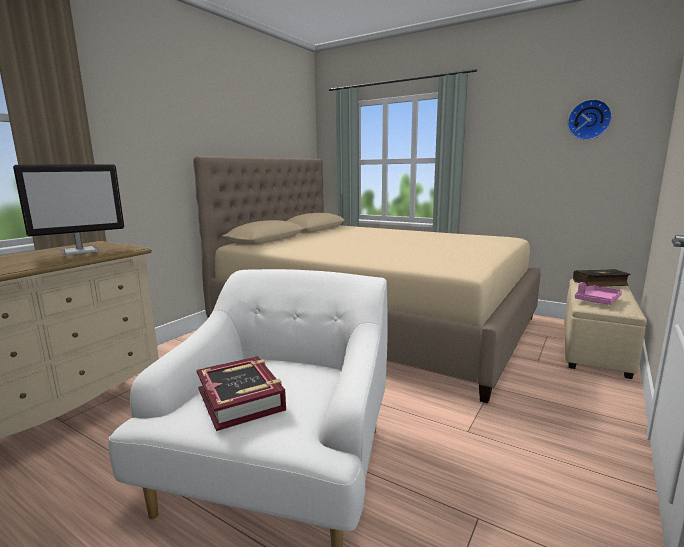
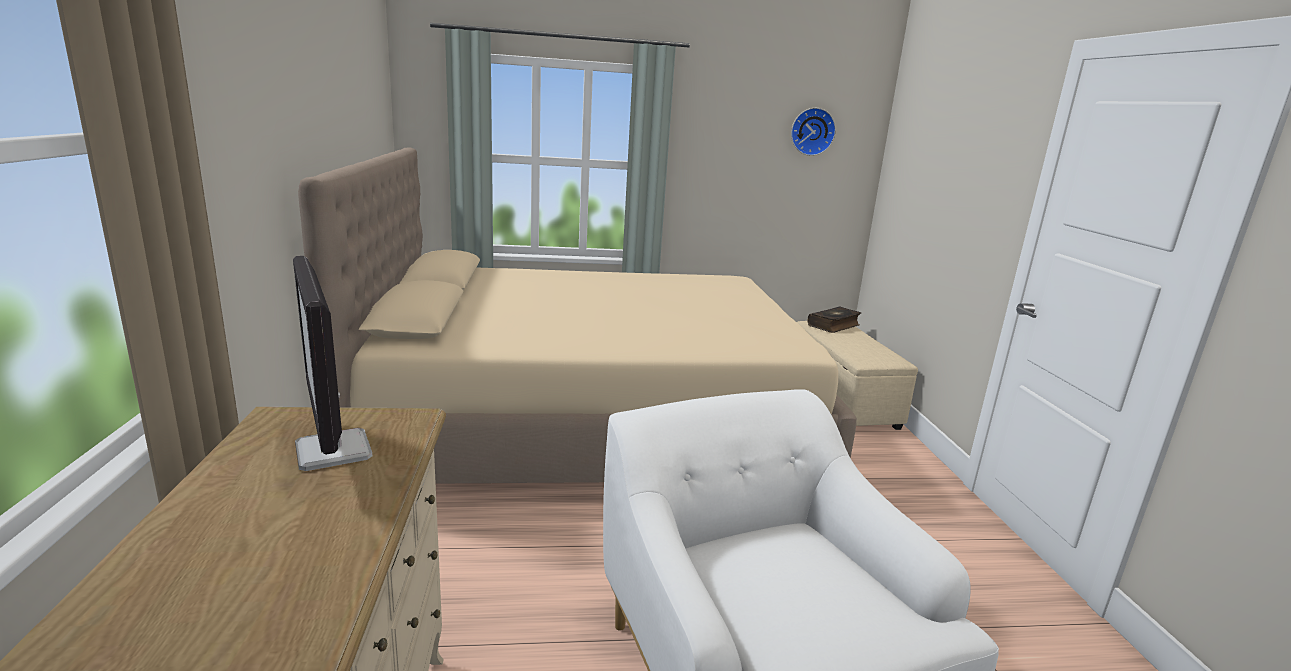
camera: 40 degrees left, 5 degrees up
monitor [13,164,124,256] -> monitor turned 135 degrees clockwise [293,256,372,471]
book [197,356,286,431] -> none
pink tray [575,282,622,305] -> none

